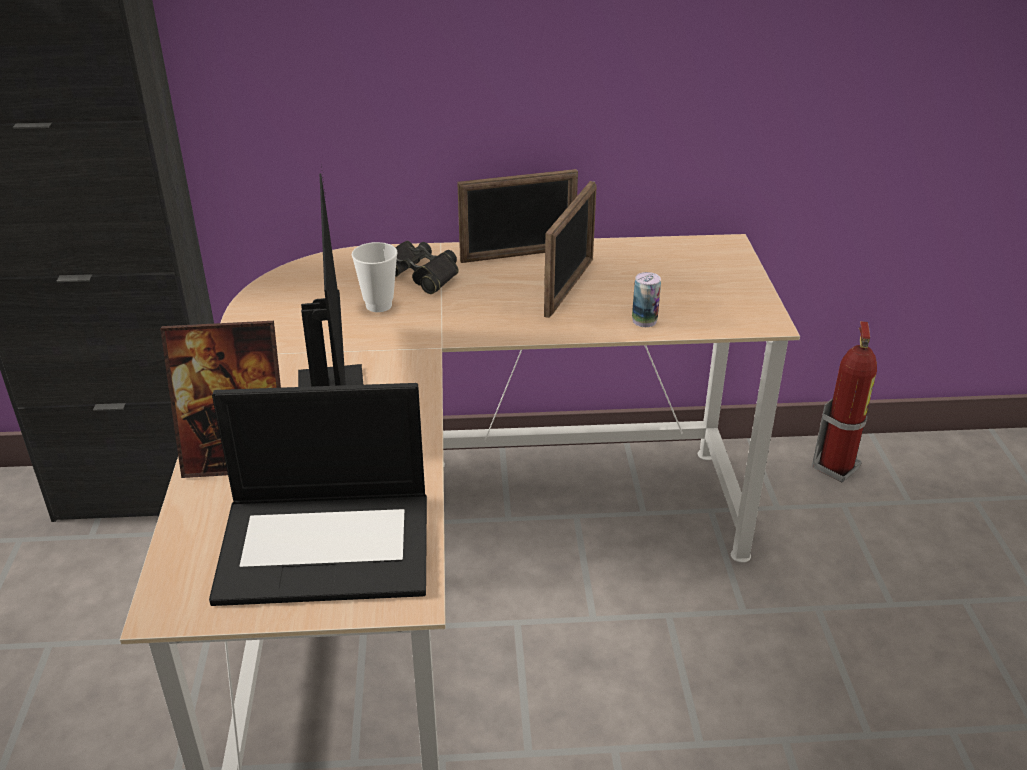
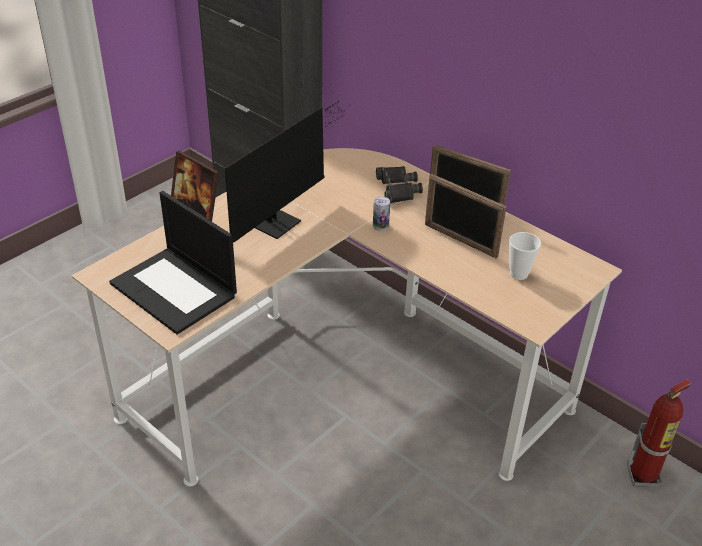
camera: 45 degrees right, 5 degrees up
cup [352,242,398,312] -> cup moved to [509,232,541,280]
picture frame [544,181,597,318] -> picture frame turned 60 degrees clockwise [425,174,507,258]
can [632,272,661,327] -> can moved to [373,197,390,232]

